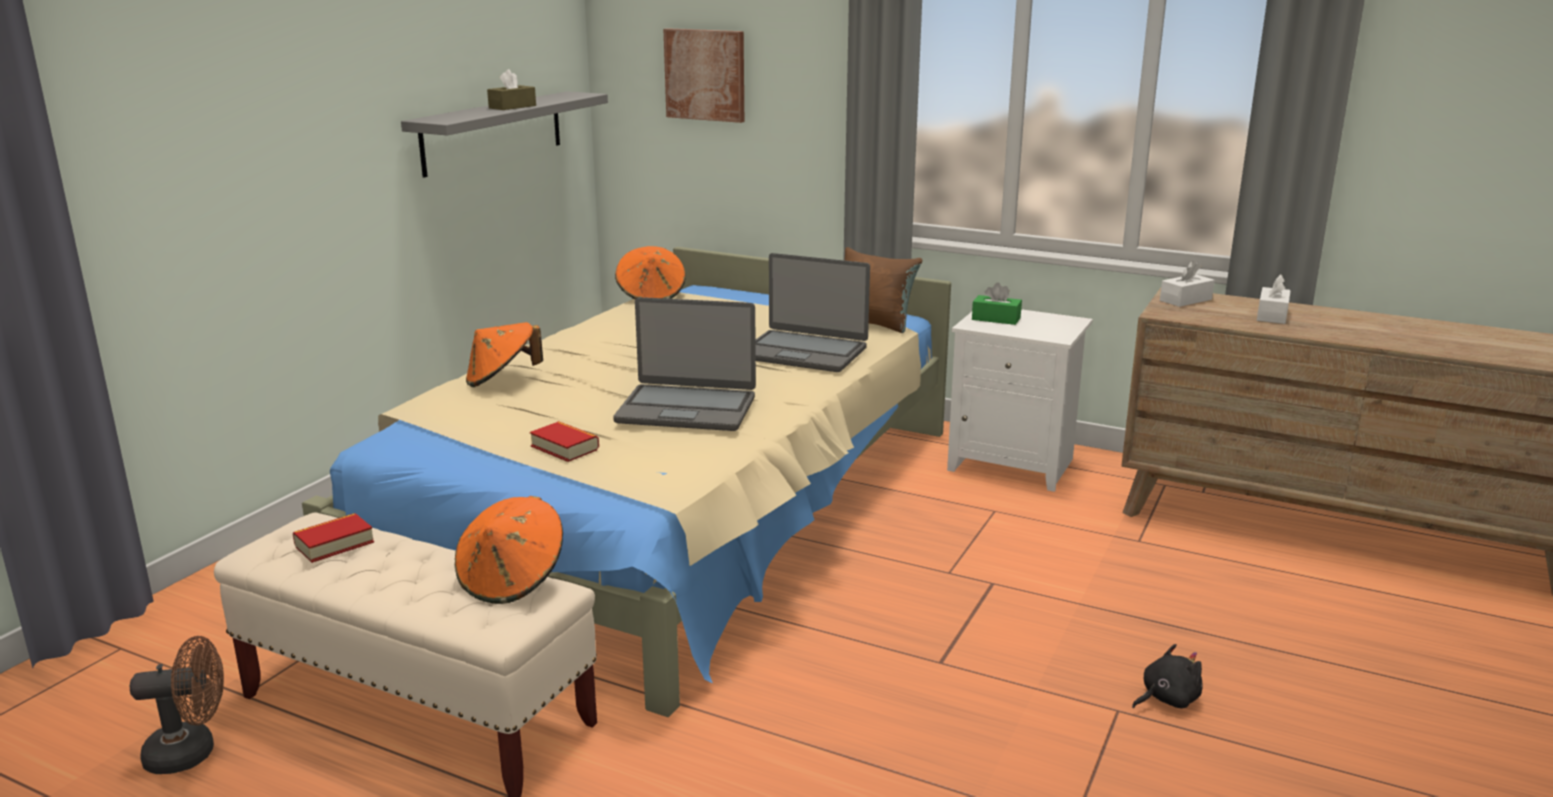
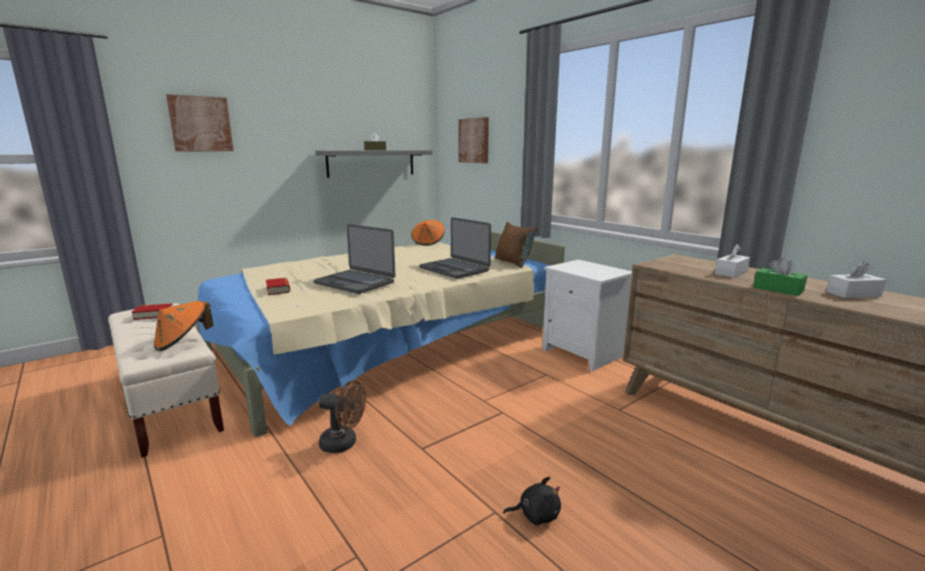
camera: 25 degrees right, 5 degrees down
brown fan [130,636,224,774] -> brown fan moved to [318,381,366,453]
orange hat [466,322,543,387] -> none
green tissue box [972,282,1022,325] -> green tissue box moved to [753,257,807,296]
white tissue box [1160,261,1215,307] -> white tissue box moved to [827,261,886,298]
none -> picture [166,94,233,152]

